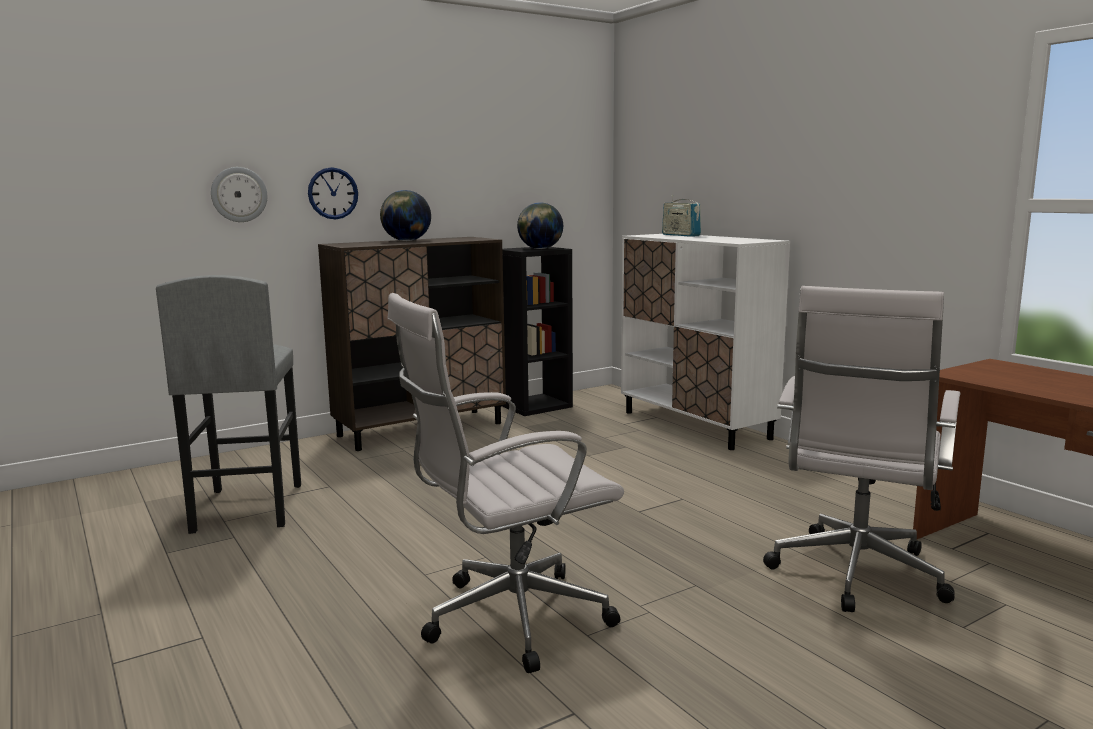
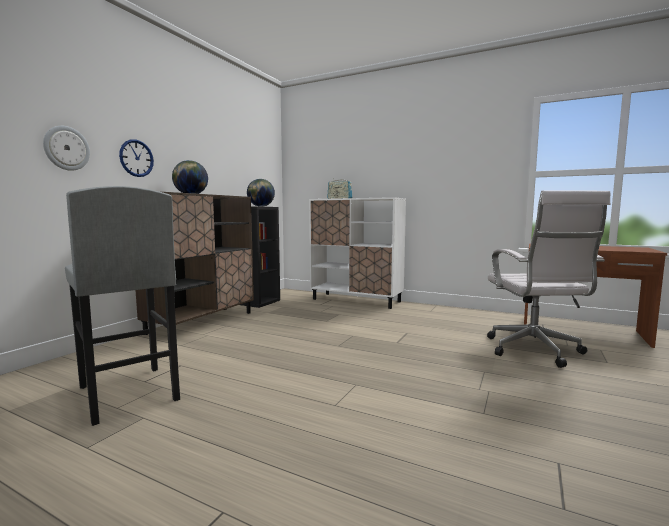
camera: 30 degrees left, 5 degrees down
white office chair [388,293,624,673] -> none

